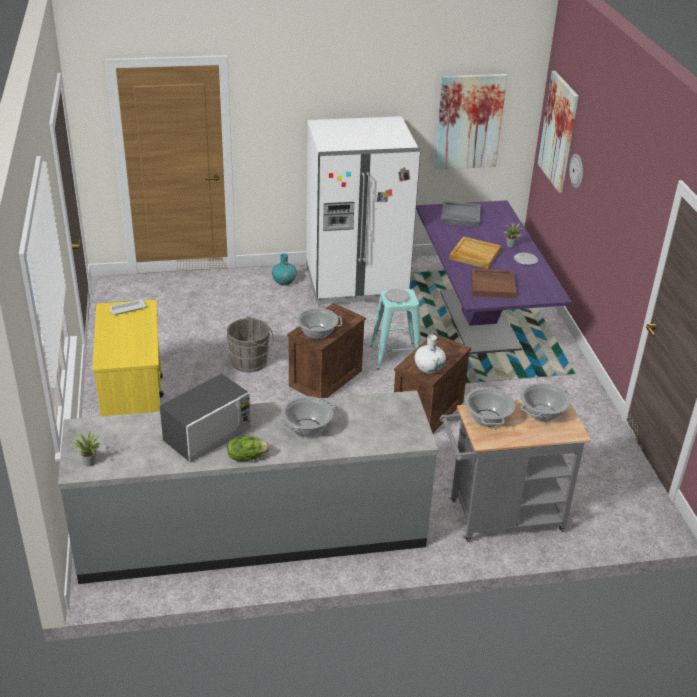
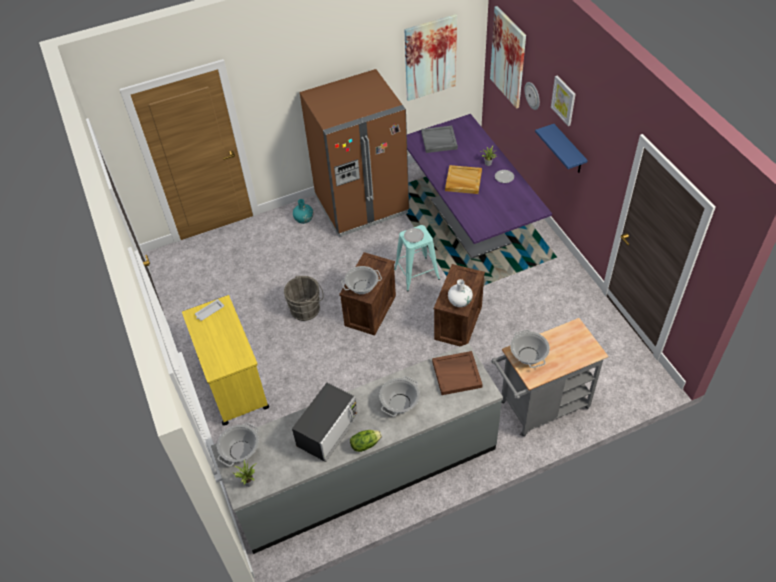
camera: 10 degrees left, 15 degrees up
white fridge [306,116,421,304] -> brown fridge [300,69,409,237]
brown tray [471,268,517,298] -> brown tray moved to [432,351,483,395]
cooking pot [520,383,571,422] -> cooking pot moved to [217,423,259,466]
none -> blue shelf [535,124,588,173]
none -> picture [551,76,576,126]

